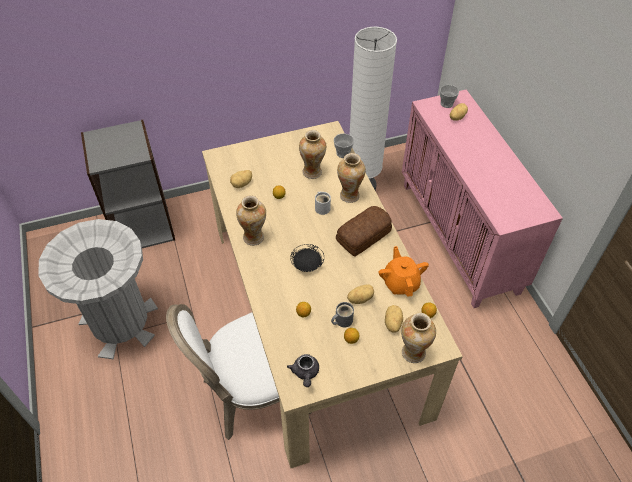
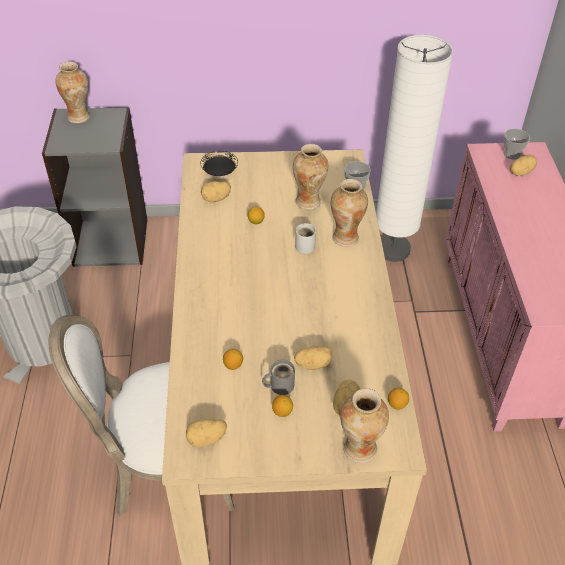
camera: 15 degrees right, 5 degrees down
vase [236,195,266,246] -> vase moved to [55,62,90,123]
grey teapot [287,354,319,387] -> potato [186,419,227,447]
black plate [290,244,324,272] -> black plate moved to [200,151,238,176]
bread [336,206,392,257] -> none
orange teapot [379,246,429,297] -> none

